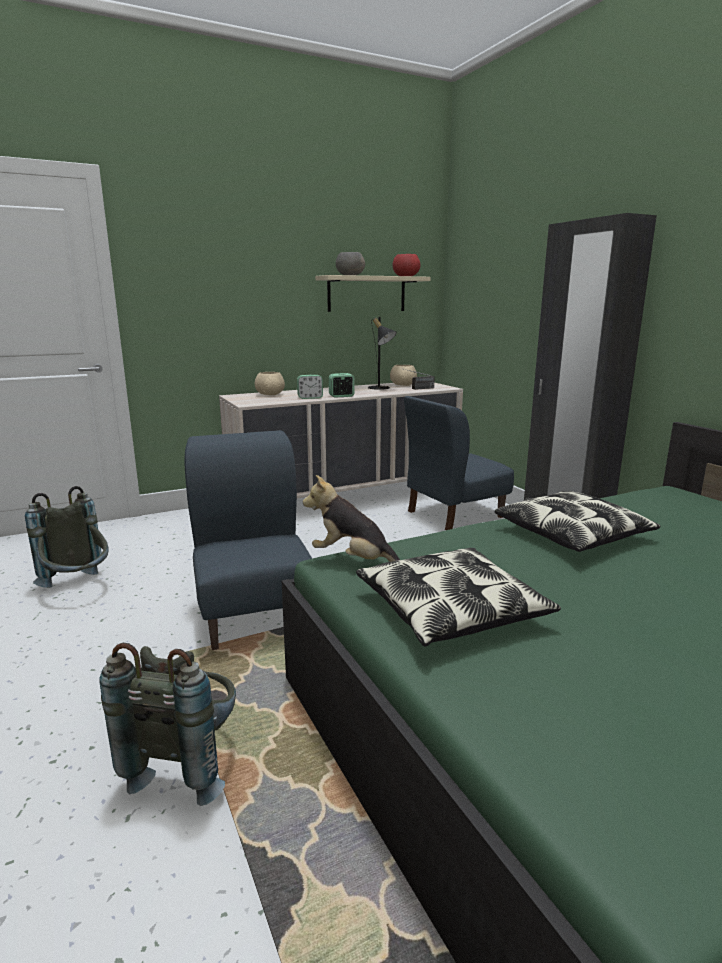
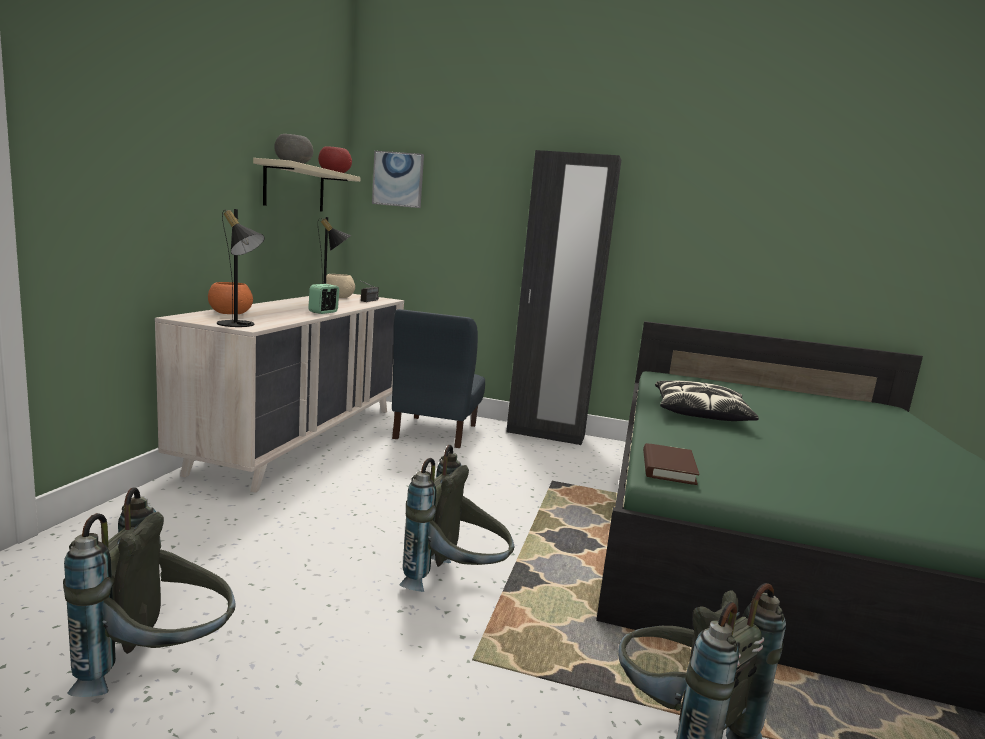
camera: 50 degrees left, 5 degrees down
blue chair [185,430,312,650] -> grey backpack [399,445,514,592]
beige bowl [255,372,285,395] -> orange bowl [208,282,253,314]
alarm clock [297,375,323,399] -> none
plush toy [303,475,400,562] -> brown book [643,443,699,485]
pillow [356,548,561,647] -> none
none -> black table lamp [217,209,265,327]
none -> picture [372,151,424,208]

